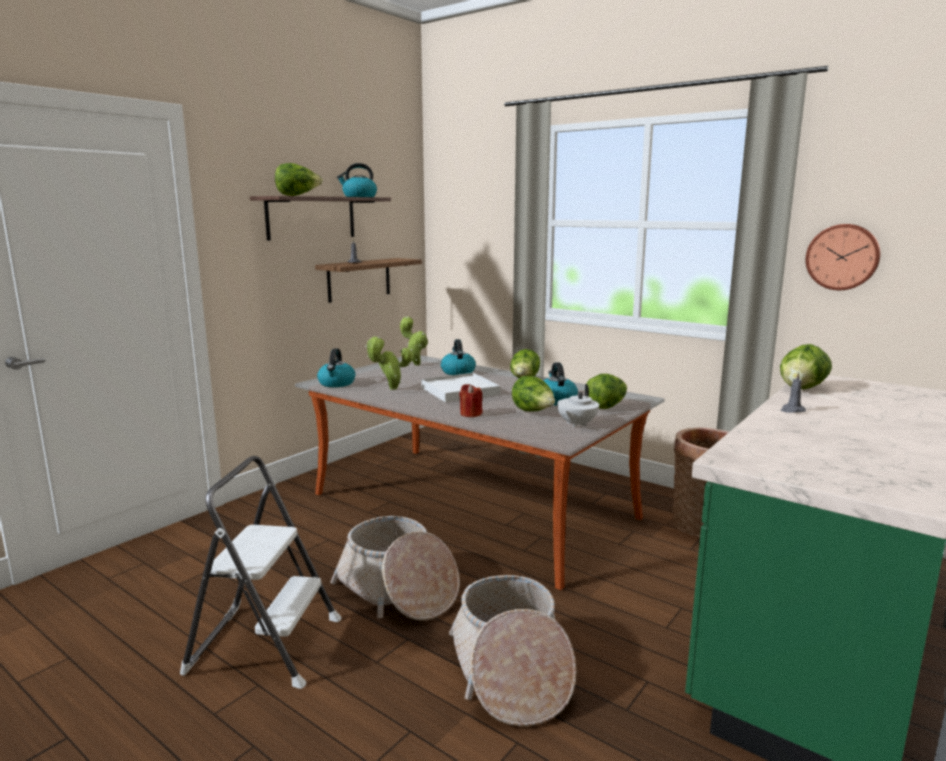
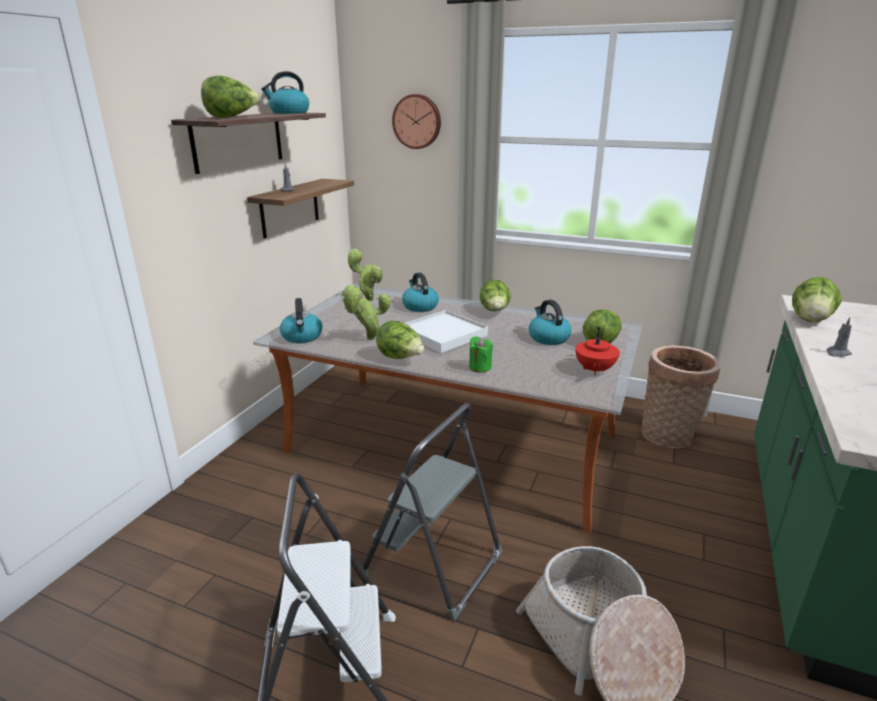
camera: 15 degrees left, 10 degrees up
basket [330,516,460,621] -> grey step ladder [357,403,502,621]
red candle [459,384,483,417] -> green candle [469,336,493,373]
lettuce [512,376,555,412] -> lettuce moved to [376,320,424,359]
white teapot [557,384,599,428] -> red teapot [575,327,620,375]
wall clock [805,224,880,290] -> wall clock moved to [392,94,441,149]

